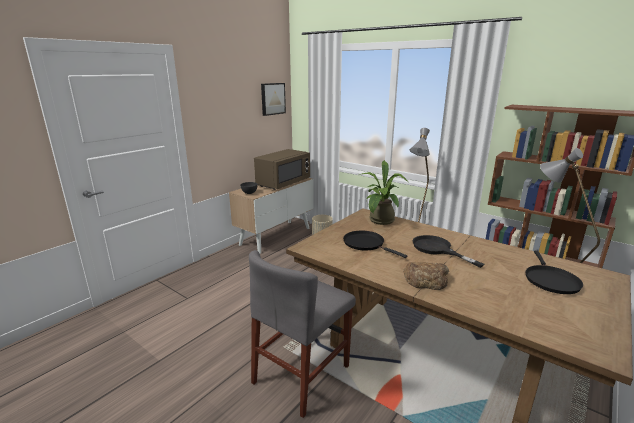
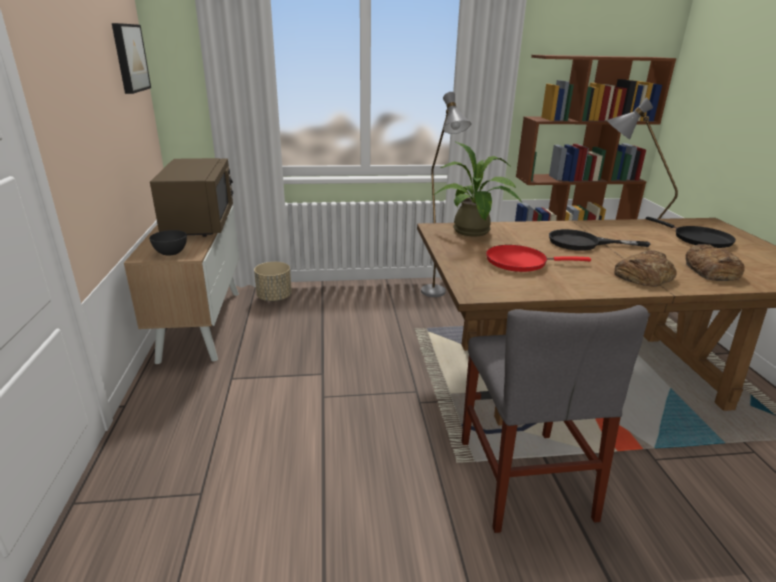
camera: 45 degrees left, 5 degrees up
black frying pan [343,231,407,258] -> red frying pan [486,245,591,272]
none -> bread [686,244,745,281]

